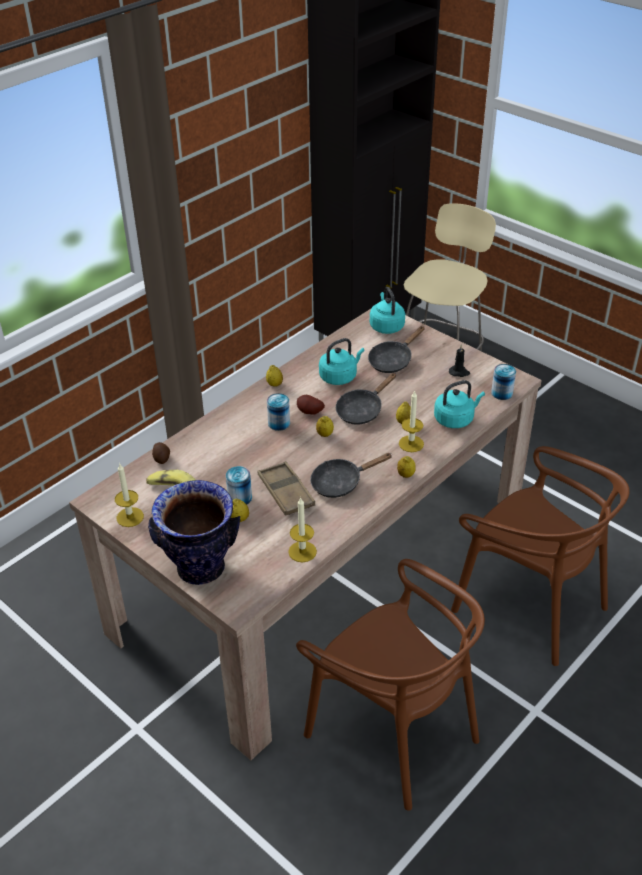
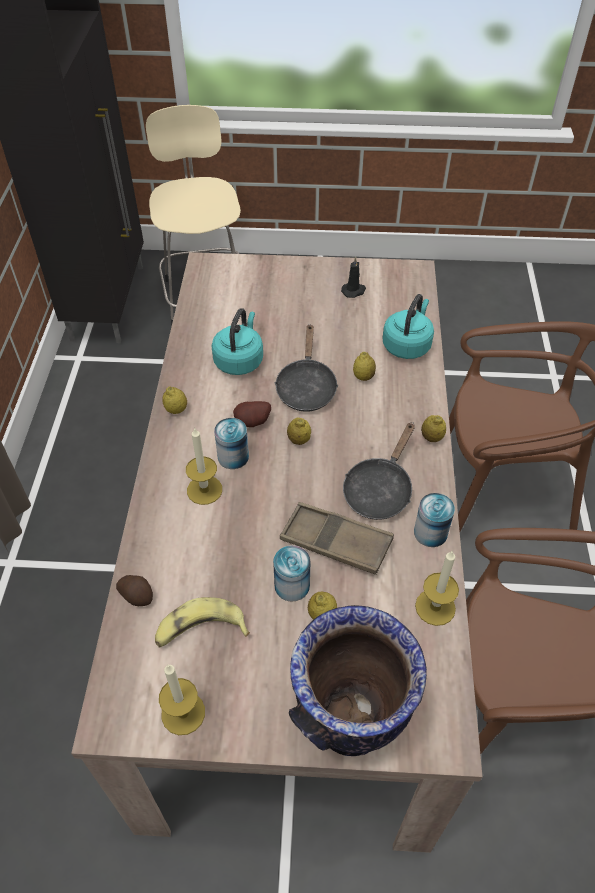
camera: 40 degrees left, 10 degrees up
black frying pan [368,326,425,373] -> none
turquoise kettle [370,287,405,334] -> none
candle [399,391,424,452] -> candle moved to [186,428,222,505]
can [491,364,516,400] -> can moved to [414,493,455,547]

